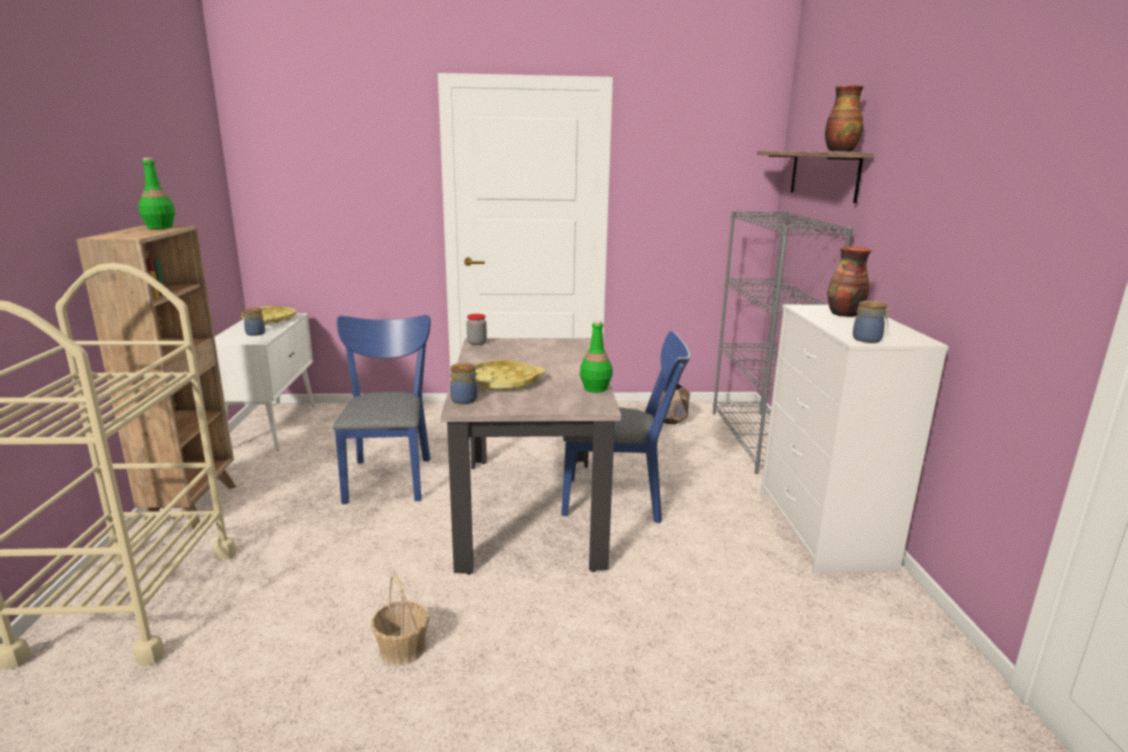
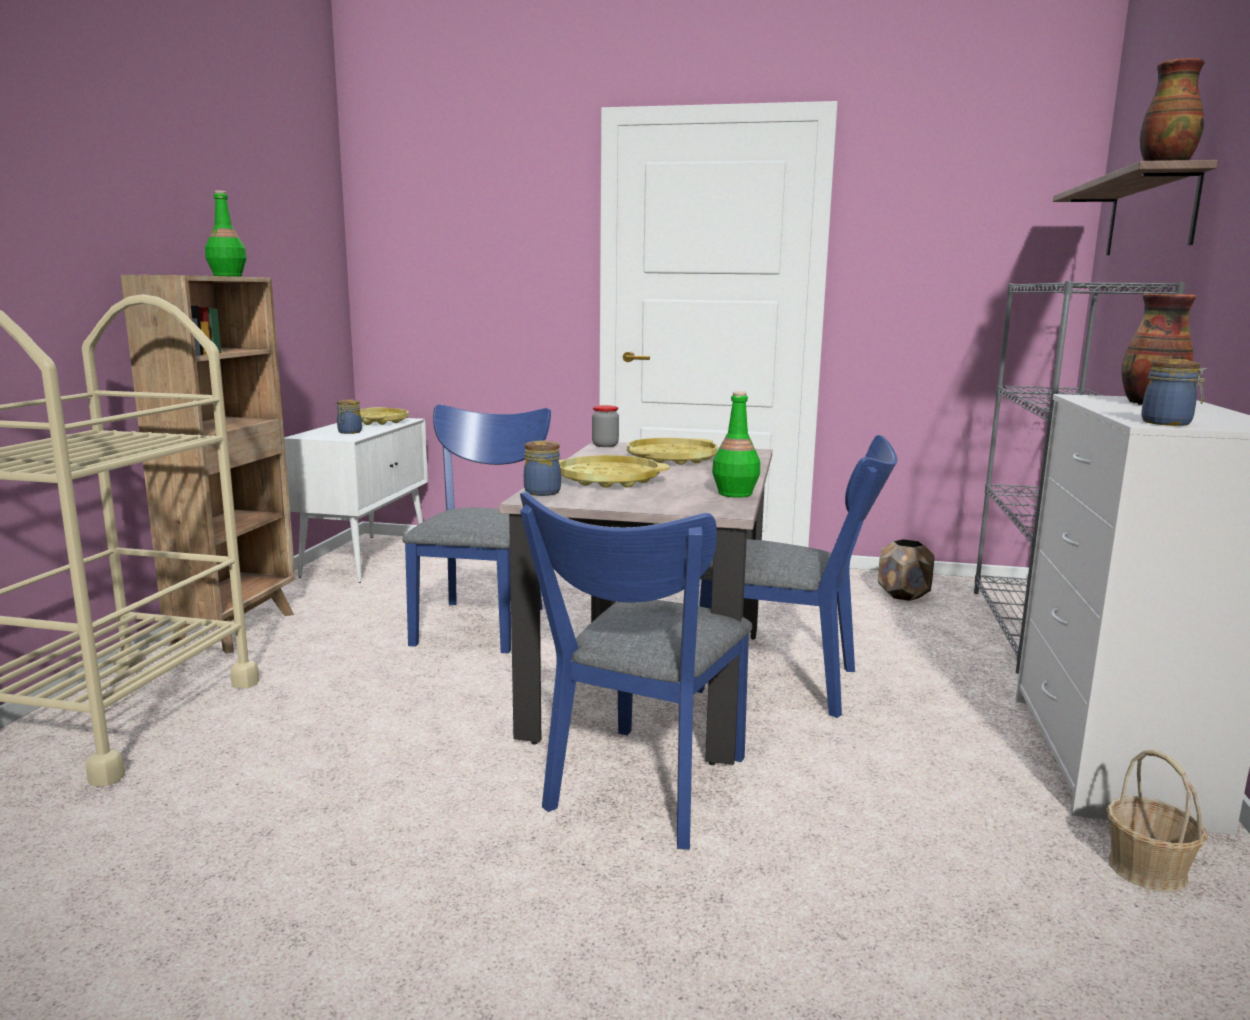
camera: 15 degrees right, 5 degrees down
basket [371,574,430,666] -> basket moved to [1107,749,1207,892]
none -> blue chair [520,491,752,849]
none -> yellow tray [627,438,717,465]

